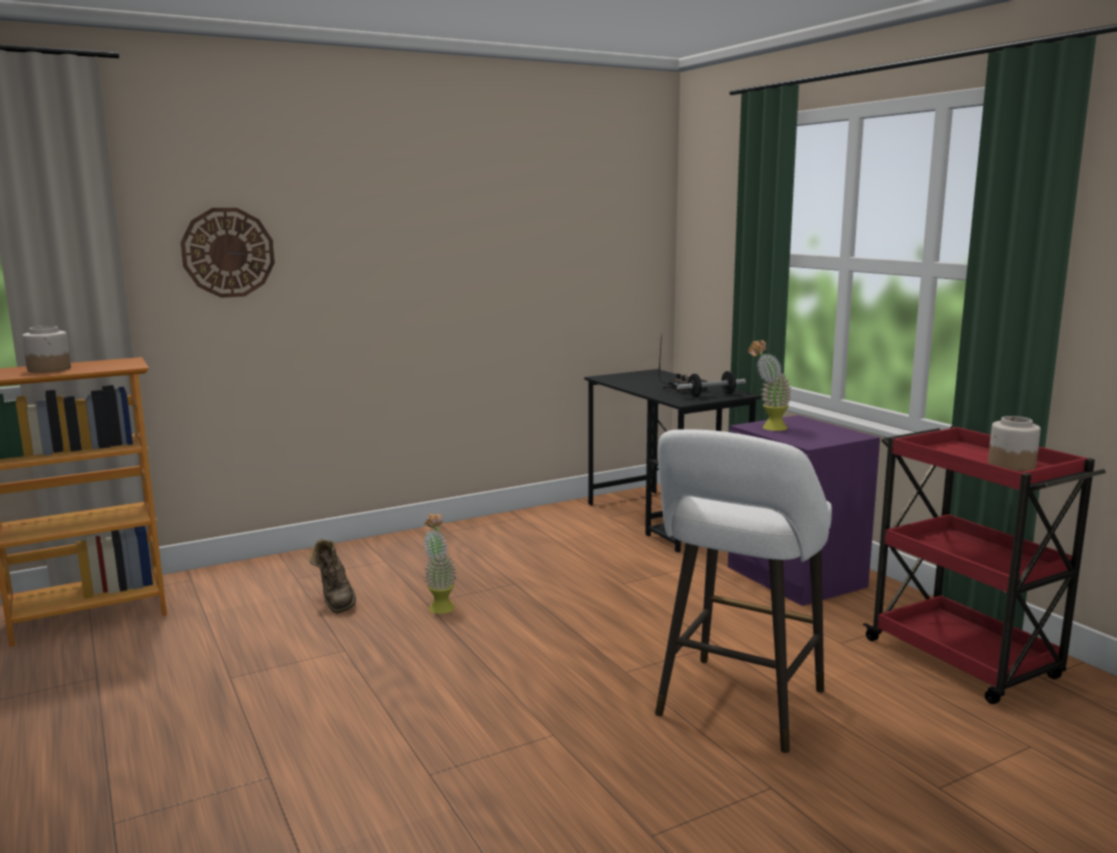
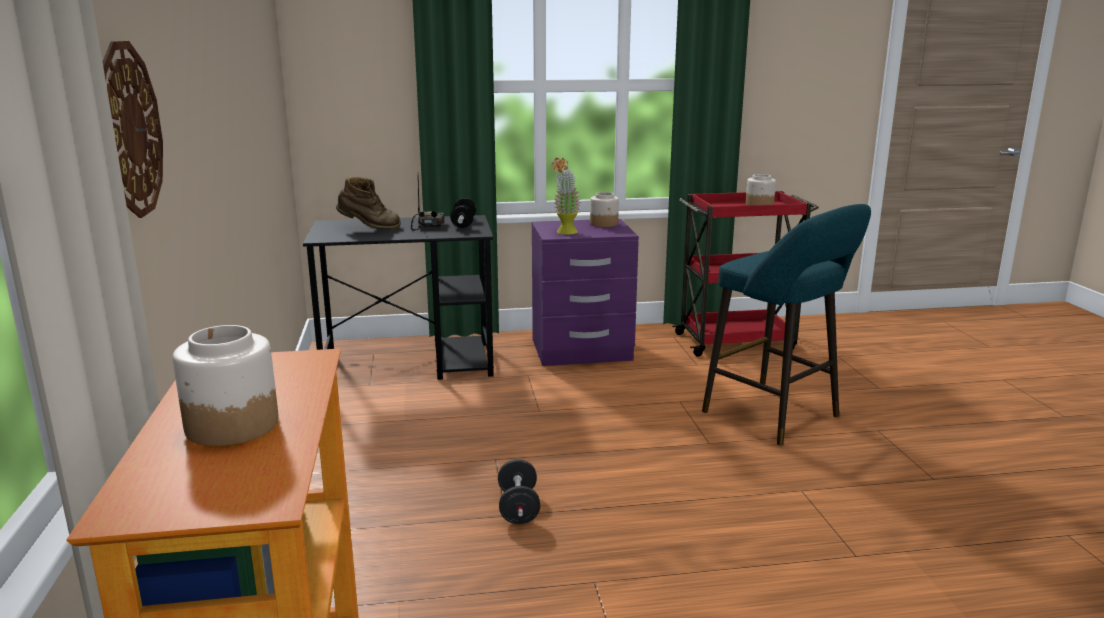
camera: 70 degrees left, 5 degrees up
brown boot [310,539,356,614] -> brown boot moved to [336,177,401,230]
potted plant [423,514,457,614] -> black dumbbell [498,459,540,524]
white stool [655,429,832,753] -> turquoise stool [702,204,871,445]
none -> jar [590,192,619,227]

